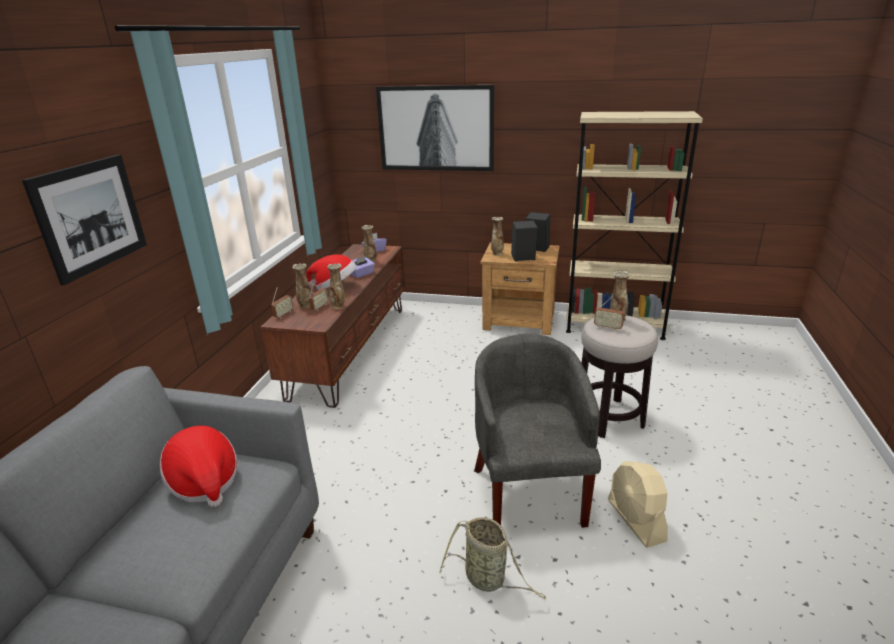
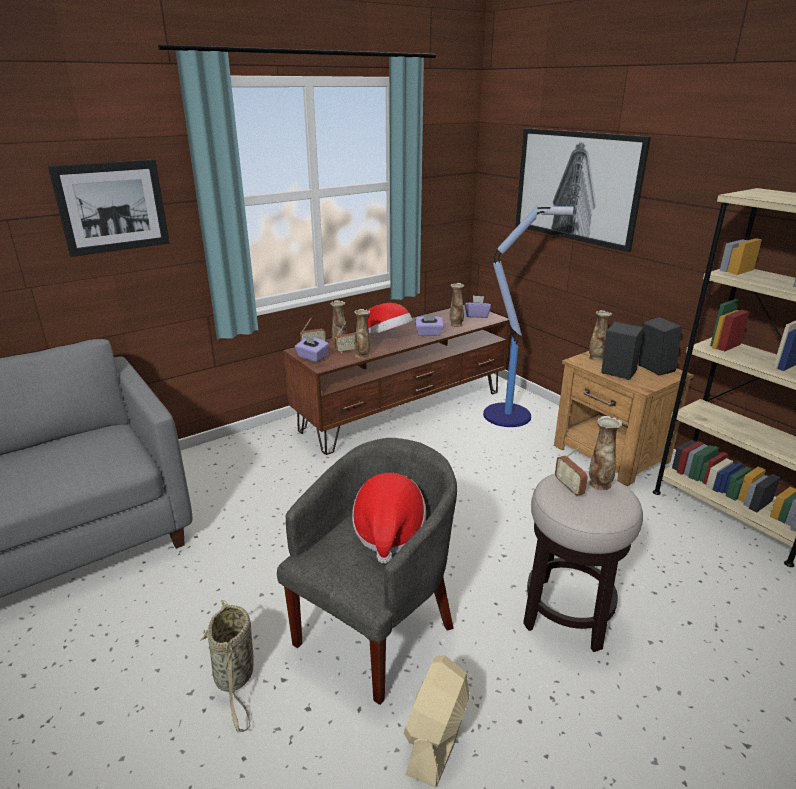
camera: 40 degrees right, 0 degrees up
hat [160,426,238,507] -> hat moved to [352,473,426,564]
none -> purple tissue box [295,335,329,362]
none -> floor lamp [483,204,574,427]

